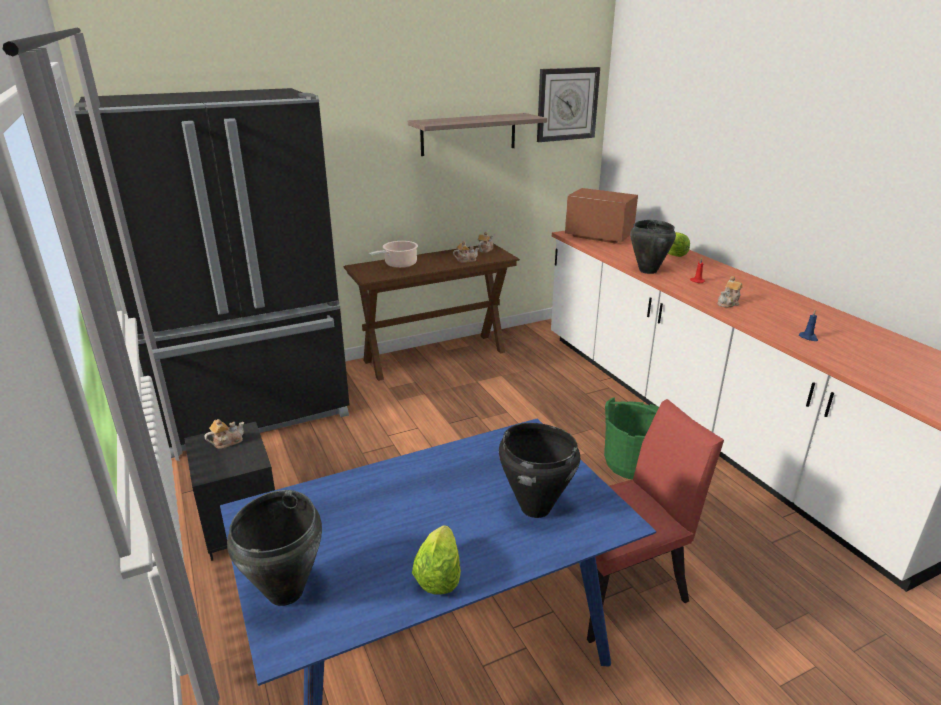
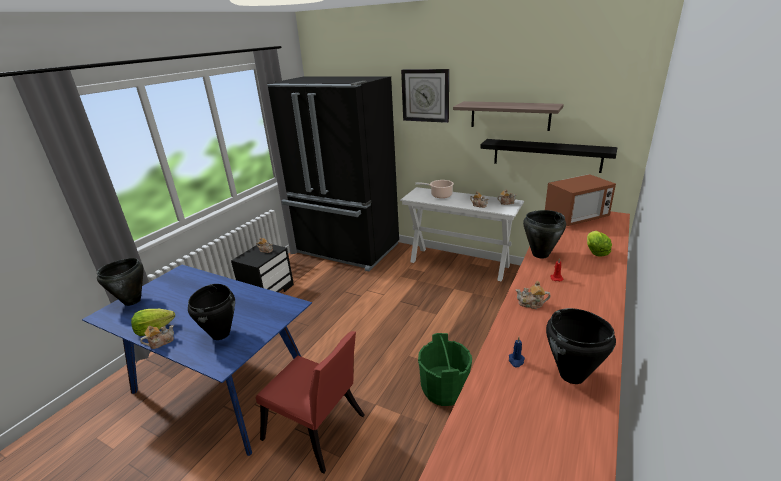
camera: 55 degrees right, 0 degrees up
brown console table [344,243,520,381] -> white console table [400,187,524,282]
wall clock [537,67,600,142] -> wall clock moved to [401,69,449,123]
microwave [565,188,638,244] -> microwave turned 75 degrees clockwise [545,174,616,226]
none -> teapot [140,325,174,349]
none -> black shelf [480,139,618,173]
none -> black cooking pot [546,308,616,384]

